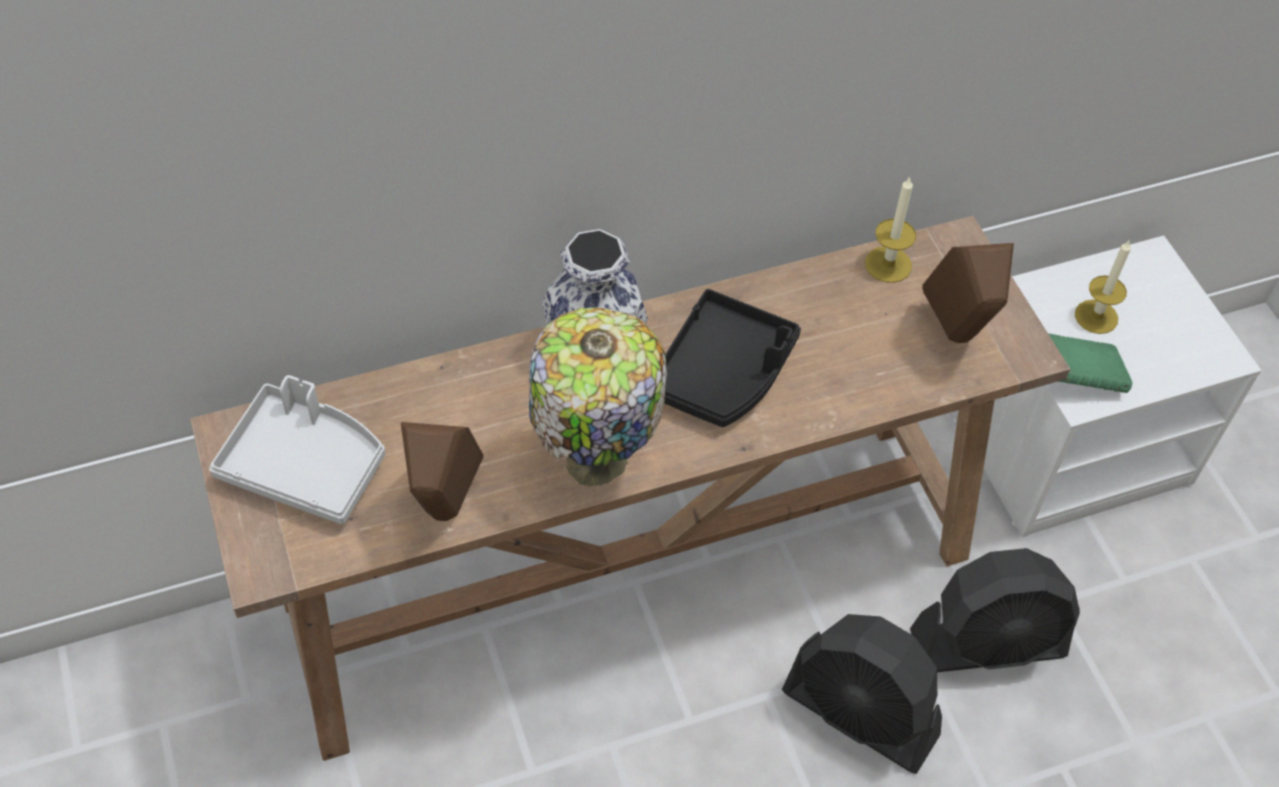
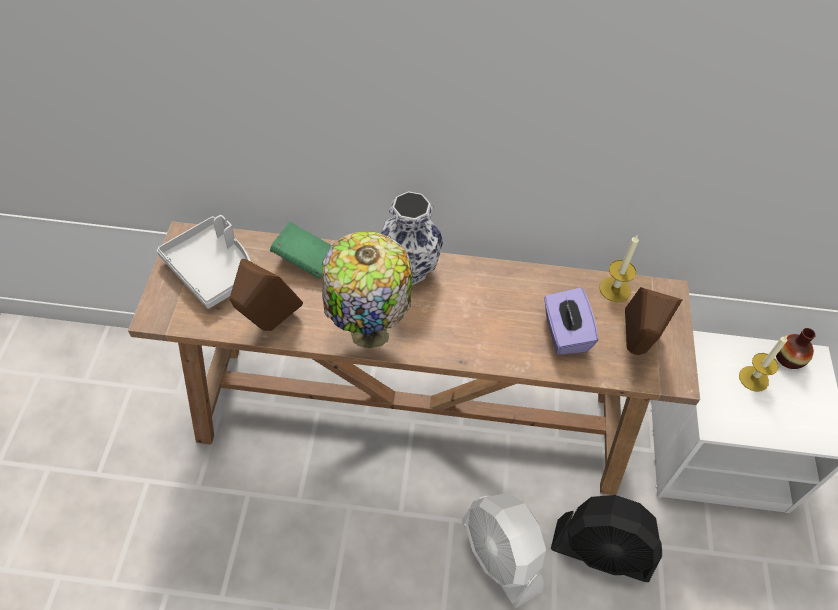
camera: 25 degrees right, 0 degrees up
black tray [665,289,801,427] -> none
black fan [782,614,942,774] -> white fan [462,493,546,608]
green book [1048,333,1132,393] -> green book moved to [270,222,332,278]
none -> purple tissue box [544,287,598,355]
none -> vase [776,328,816,369]

